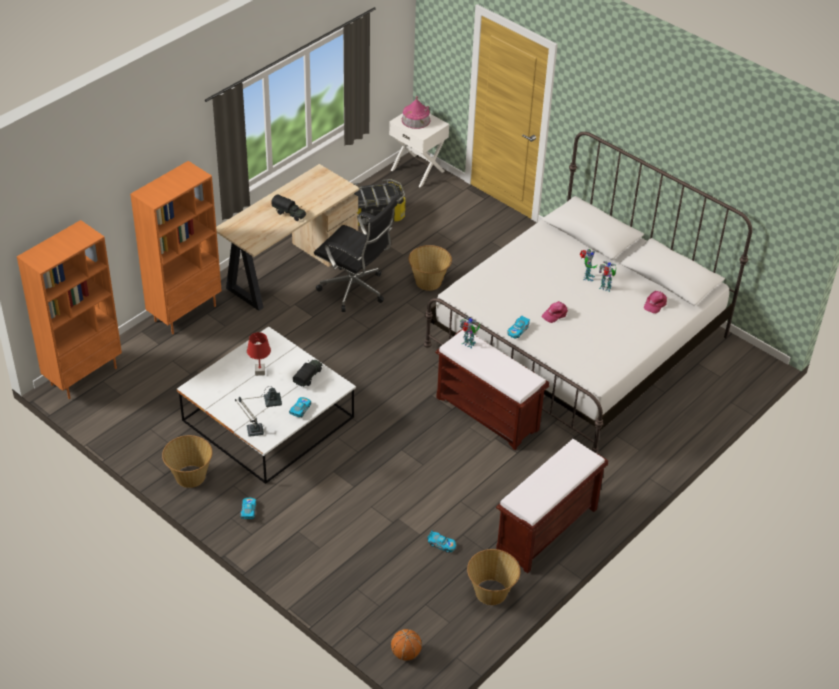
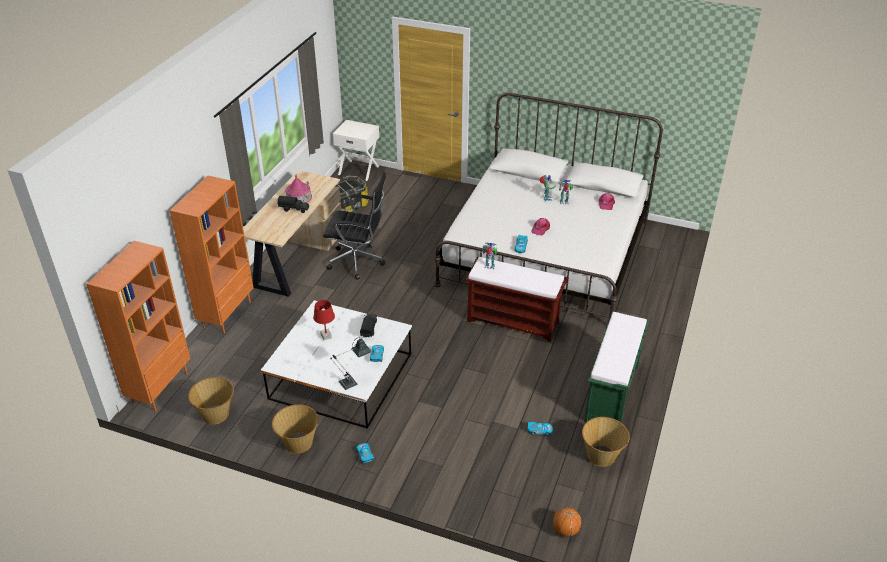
camera: 20 degrees left, 5 degrees down
toy house [402,96,430,129] -> toy house moved to [285,175,312,203]
basket [409,245,452,291] -> basket moved to [188,377,234,424]
brown bench [496,439,608,574] -> green bench [584,312,649,422]

